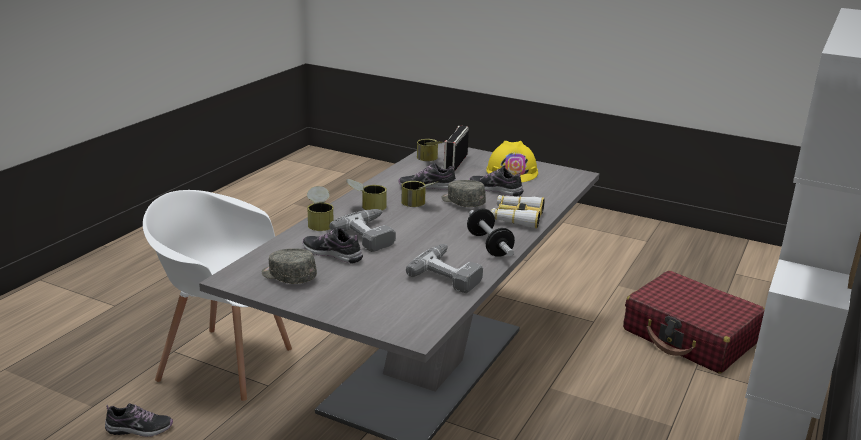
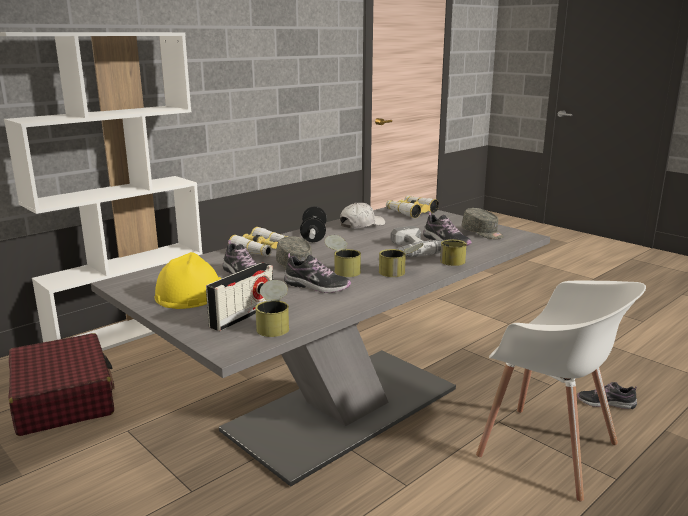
camera: 160 degrees left, 5 degrees down
power drill [406,244,483,293] -> white cap [340,203,385,229]
none -> binoculars [386,196,439,218]

